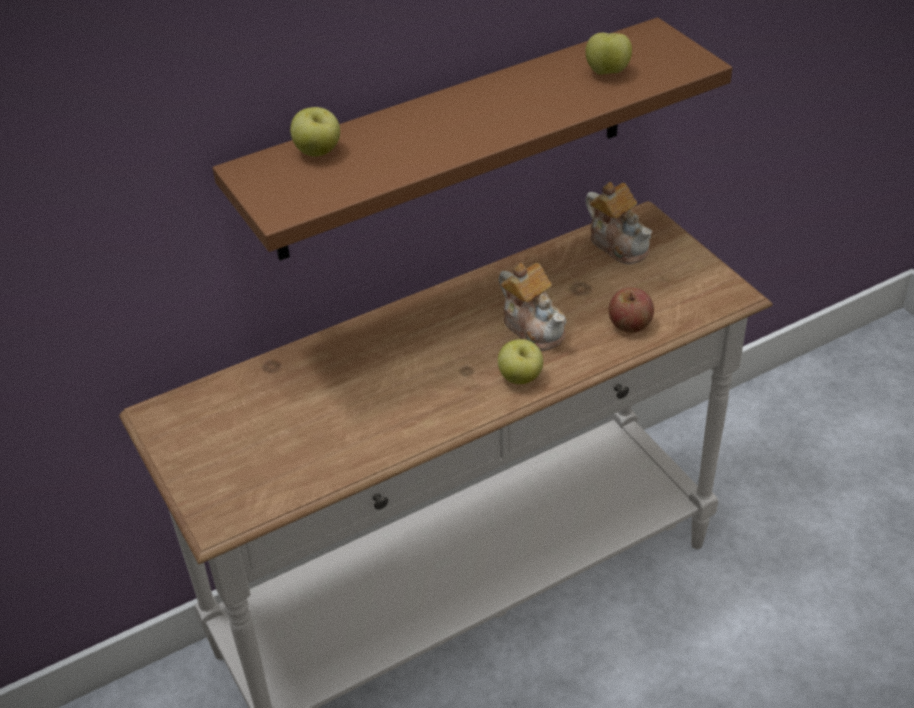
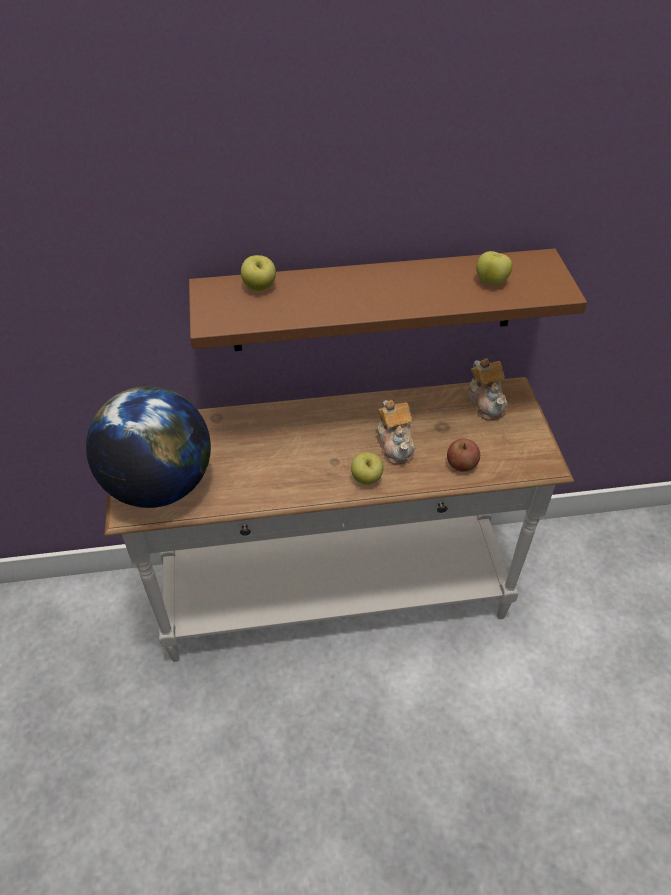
camera: 20 degrees right, 5 degrees up
none -> globe [86,386,211,508]

